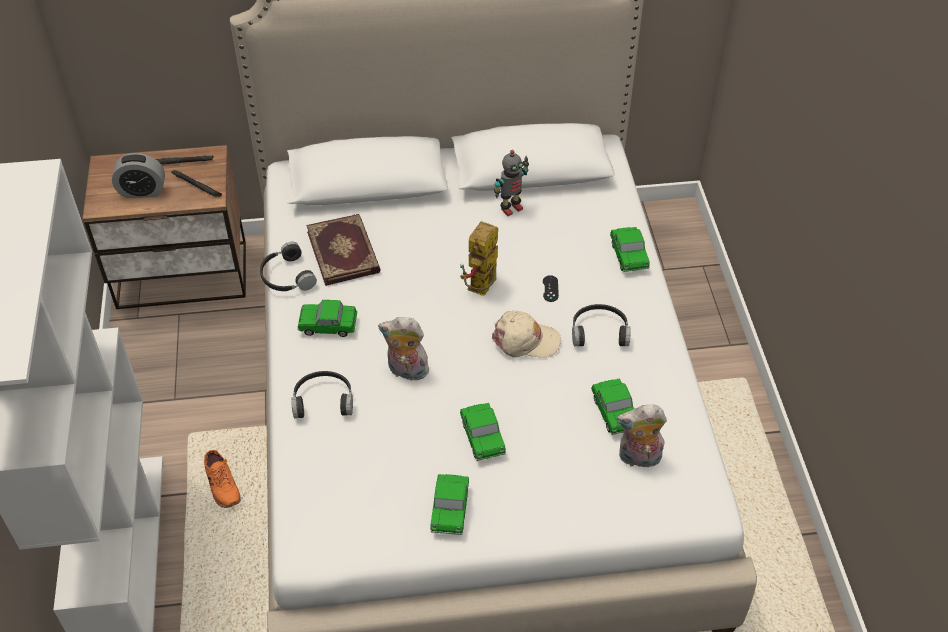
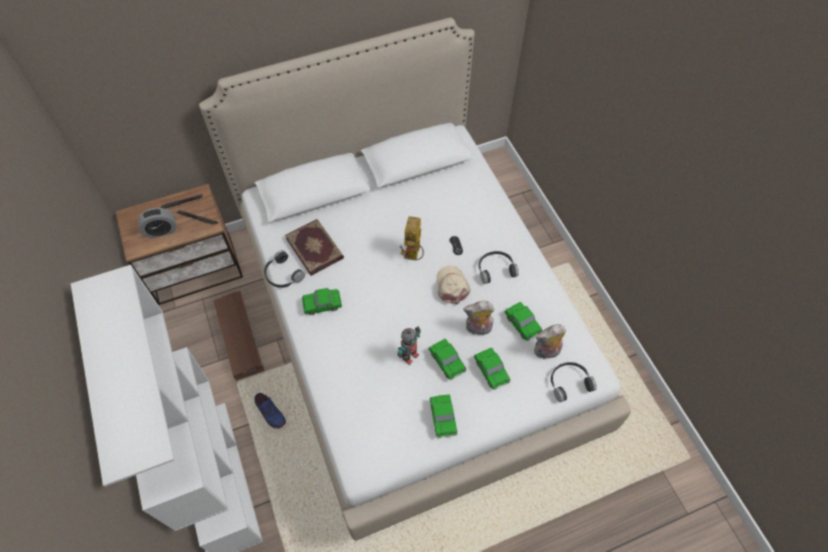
camera: 15 degrees left, 10 degrees up
orange shoe [204,450,241,508] -> blue shoe [254,393,286,429]
black headphones [291,371,353,418] -> black headphones moved to [551,362,597,402]
plush toy [378,317,432,380] -> plush toy moved to [463,301,495,335]
beige cap [492,311,561,358] -> beige cap turned 90 degrees counterclockwise [437,266,471,304]
toy robot [494,150,529,216] -> toy robot moved to [398,326,421,365]
toy car [610,227,650,272] -> toy car moved to [474,348,510,390]
none -> brown storage box [214,291,265,380]

